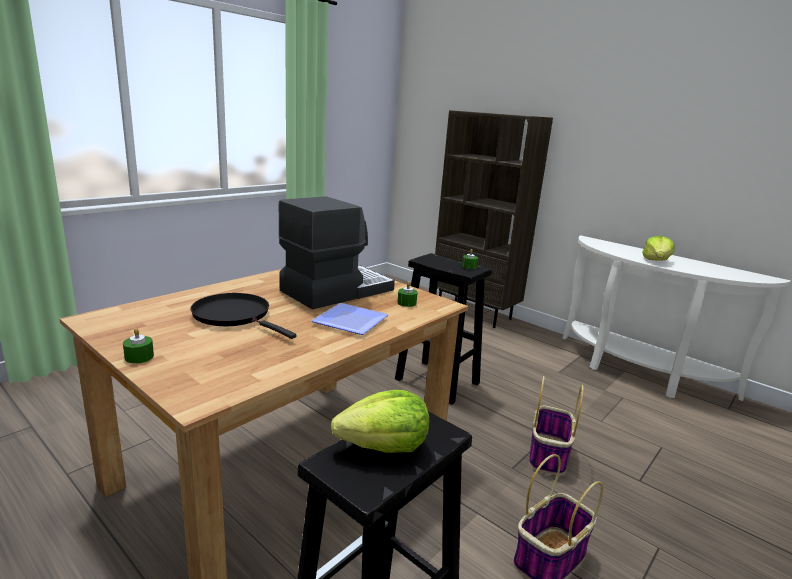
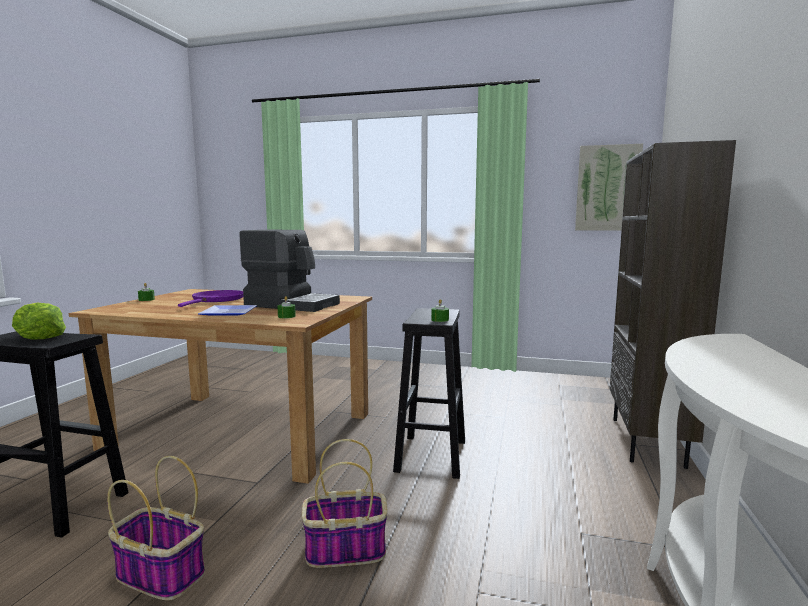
camera: 65 degrees right, 10 degrees down
black frying pan [190,293,297,339] -> purple frying pan [178,290,243,307]
lettuce [642,236,675,261] -> none
none -> picture [575,144,643,231]

